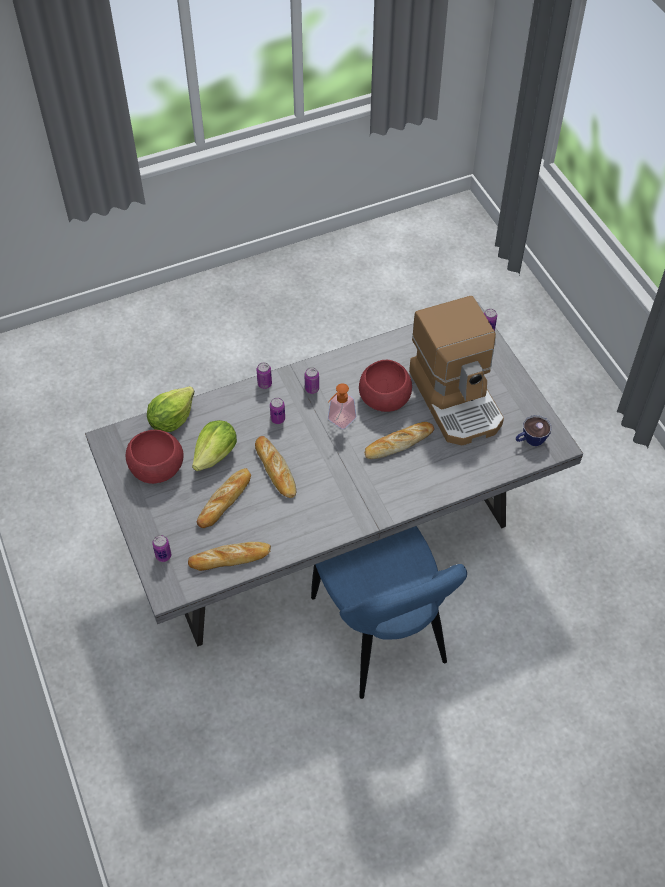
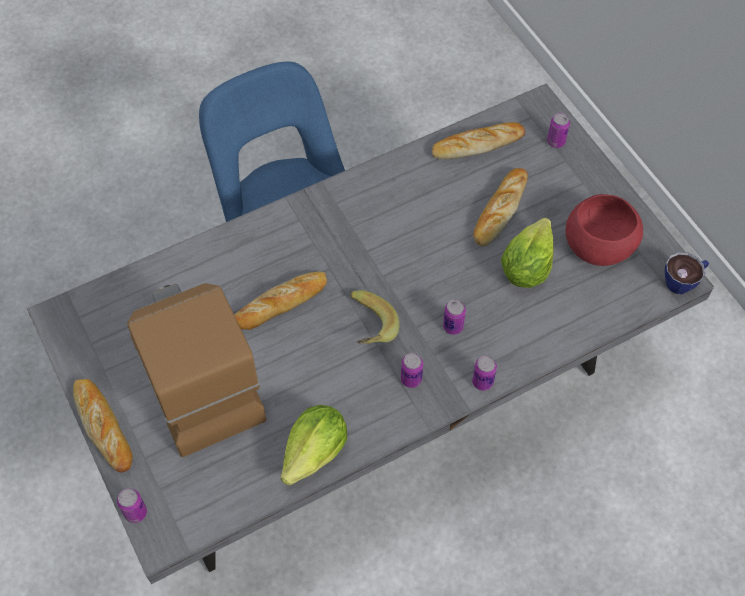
camera: 175 degrees right, 5 degrees up
lettuce [147,386,195,432] -> lettuce moved to [281,405,347,486]
bread [255,436,296,498] -> bread moved to [73,379,133,472]
soap dispenser [328,383,356,429] -> banana [350,290,400,344]
red bowl [359,360,412,412] -> none
cup [516,415,551,446] -> cup moved to [665,252,709,294]

